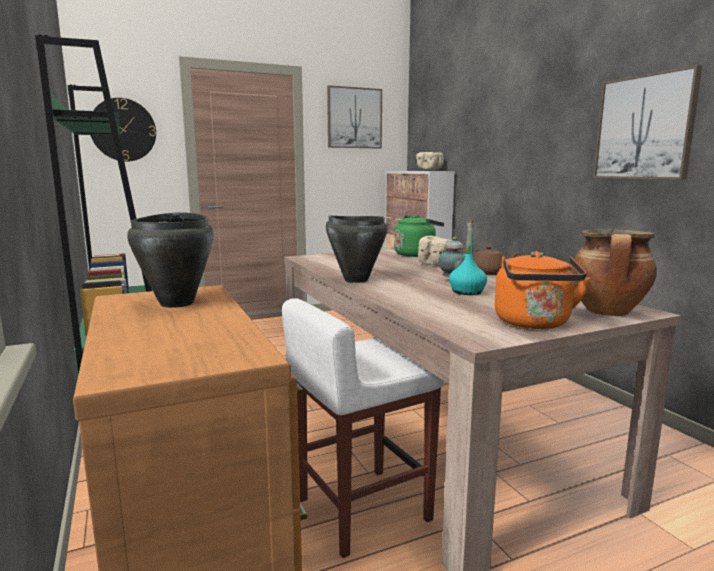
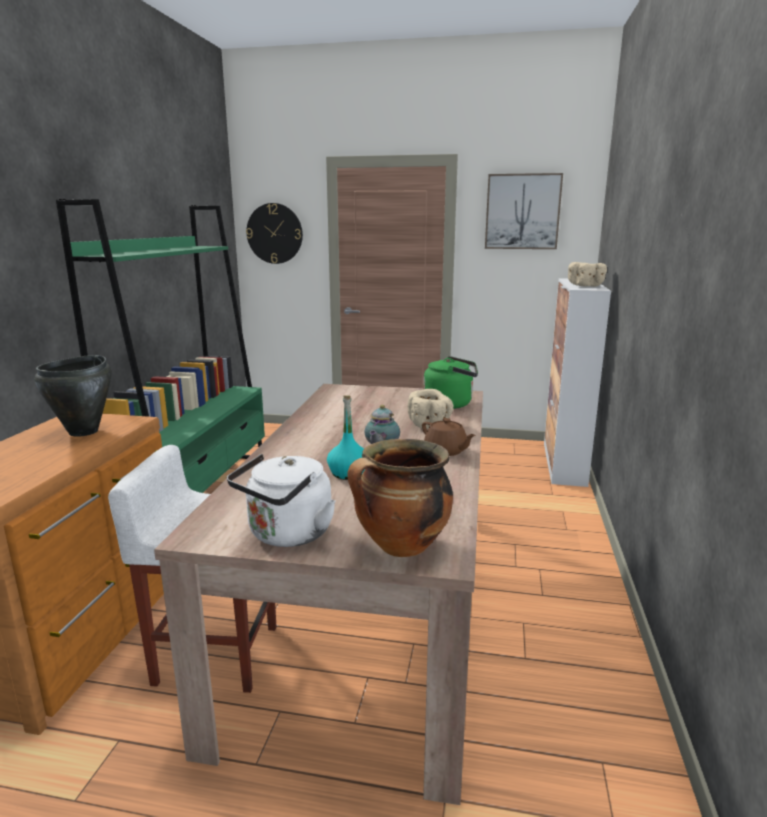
camera: 35 degrees right, 5 degrees up
black cooking pot [326,216,388,283] -> none
orange kettle [495,251,590,329] -> white kettle [227,454,336,547]
picture [593,65,702,180] -> none

